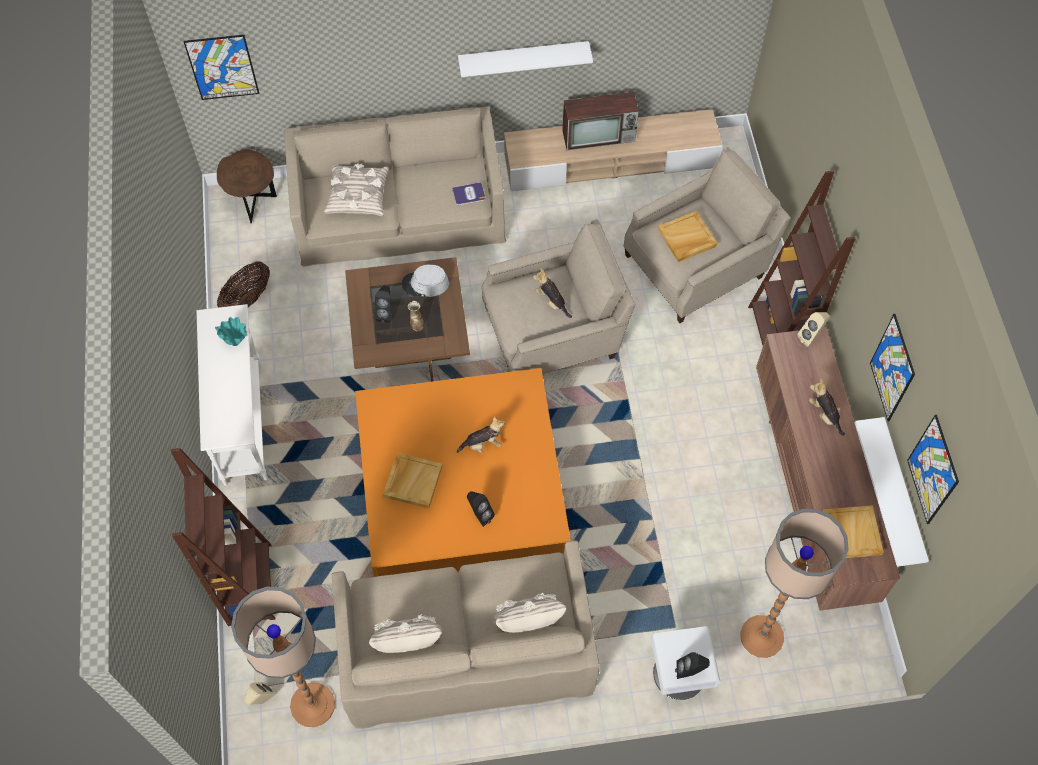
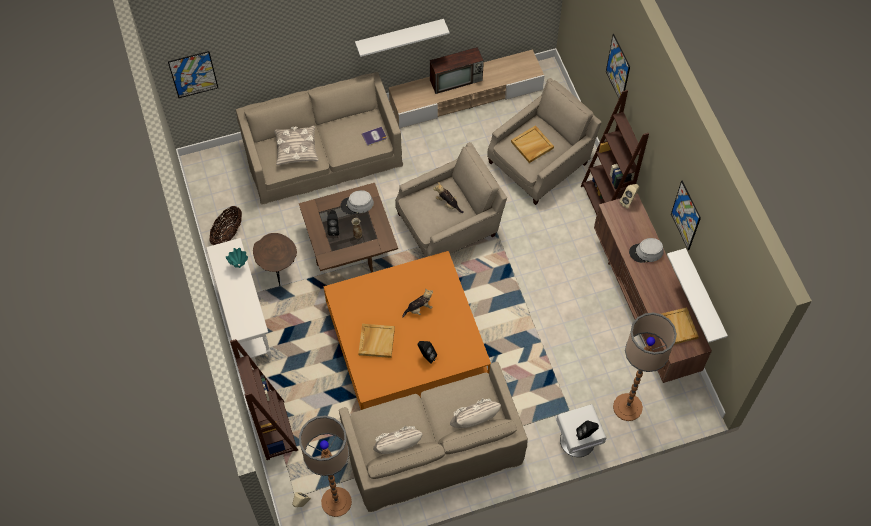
camera: 10 degrees left, 0 degrees up
brown side table [217,149,277,223] -> brown side table moved to [253,233,297,286]
plush toy [809,379,845,436] -> grey hat [629,238,664,263]
picture [907,415,959,524] -> picture moved to [606,34,630,98]

